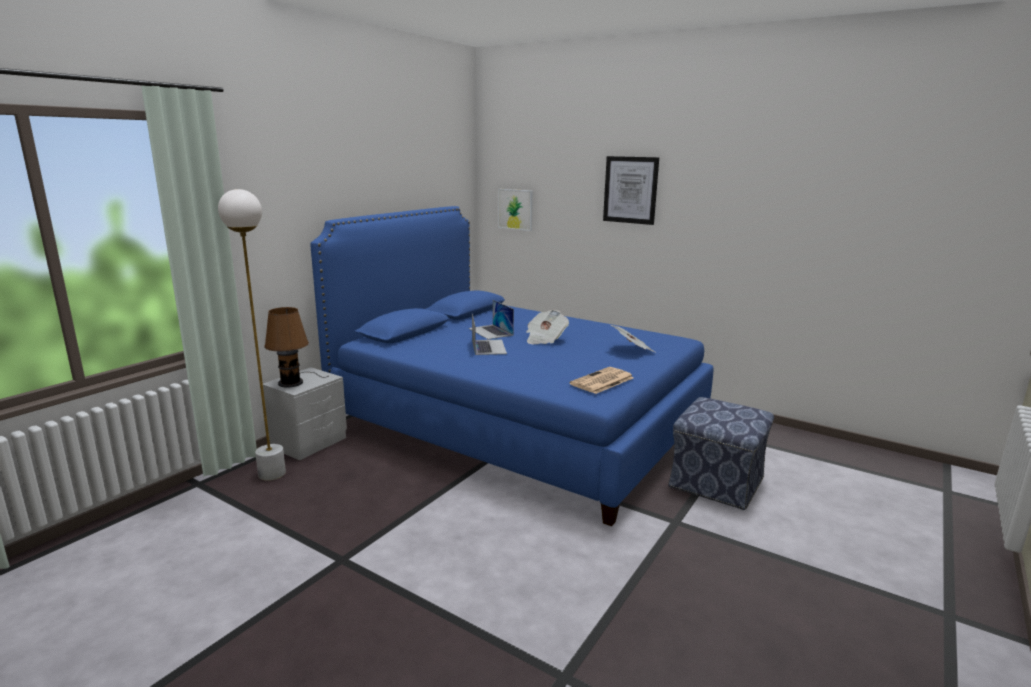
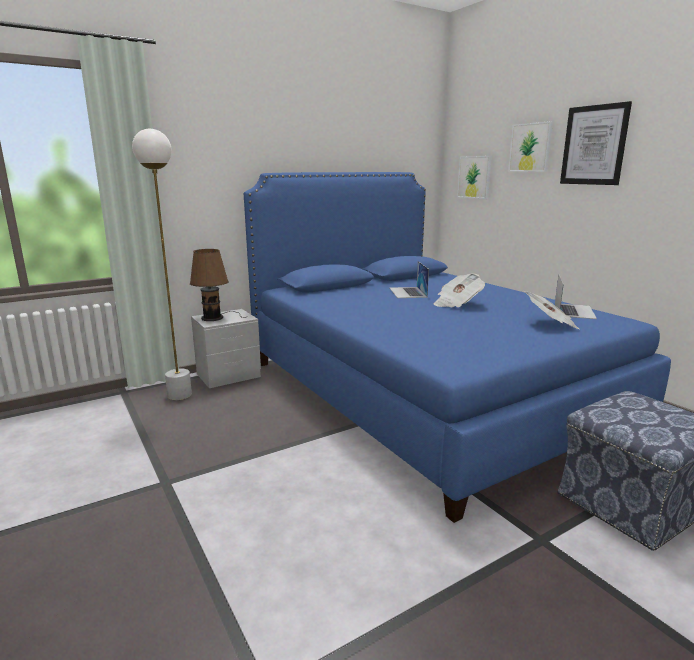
camera: 25 degrees right, 0 degrees up
laptop [472,314,507,355] -> laptop moved to [555,275,597,319]
newspaper [570,367,634,394] -> none
none -> picture [508,121,553,172]

